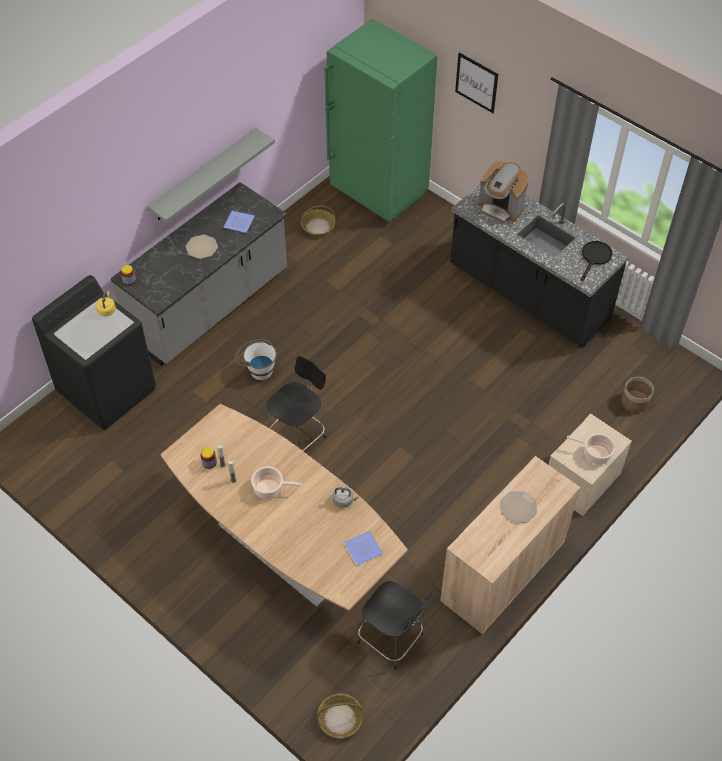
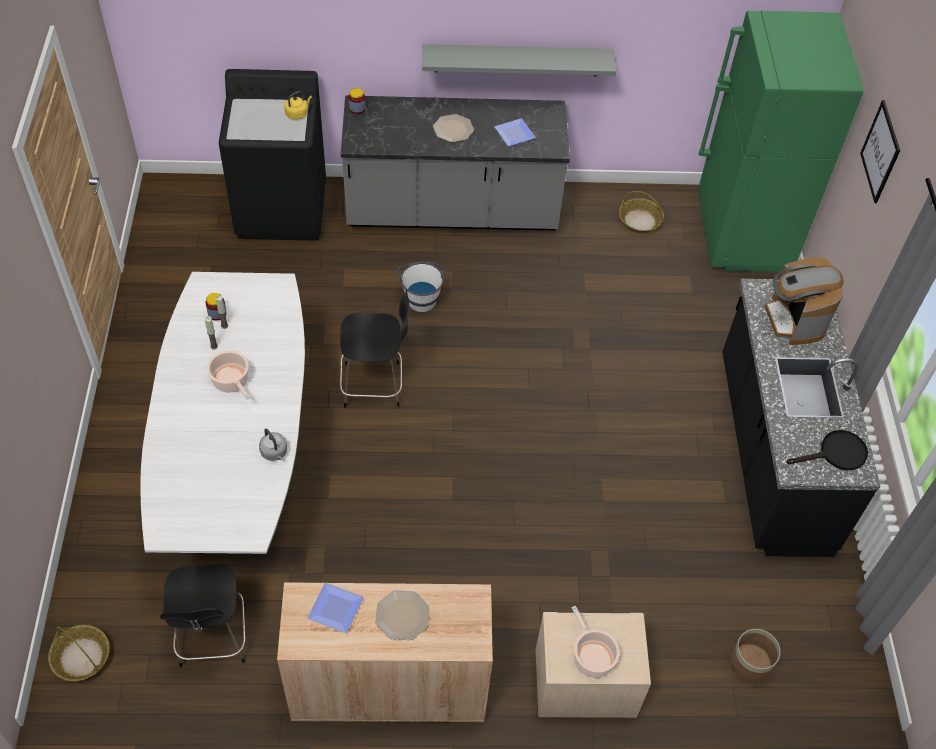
camera: 45 degrees right, 0 degrees up
brown dining table [161,404,408,611] -> white dining table [140,272,305,554]
plate [344,531,383,566] -> plate moved to [307,583,364,633]

